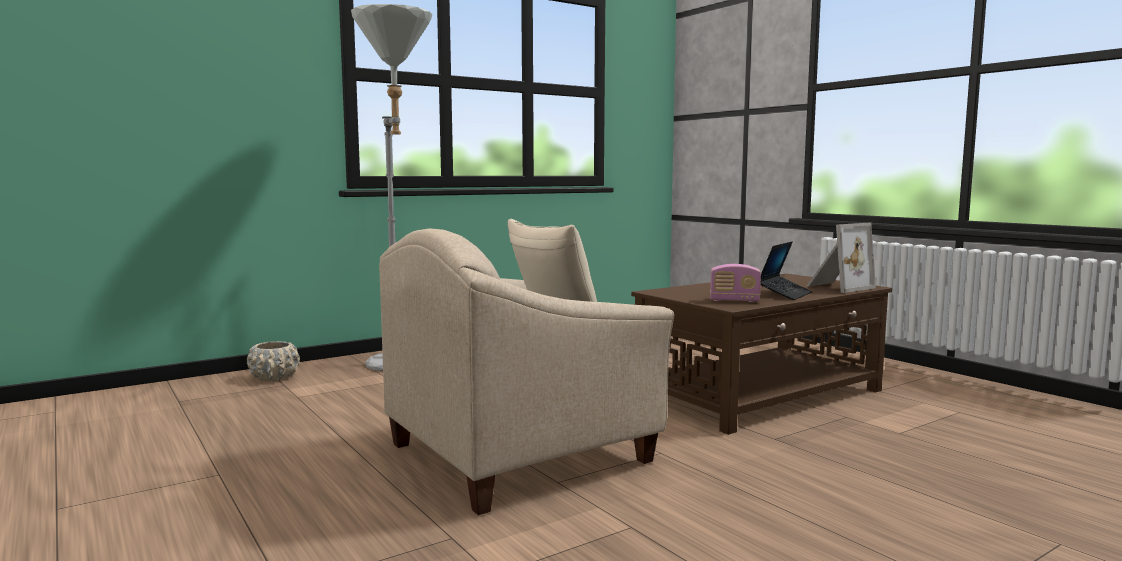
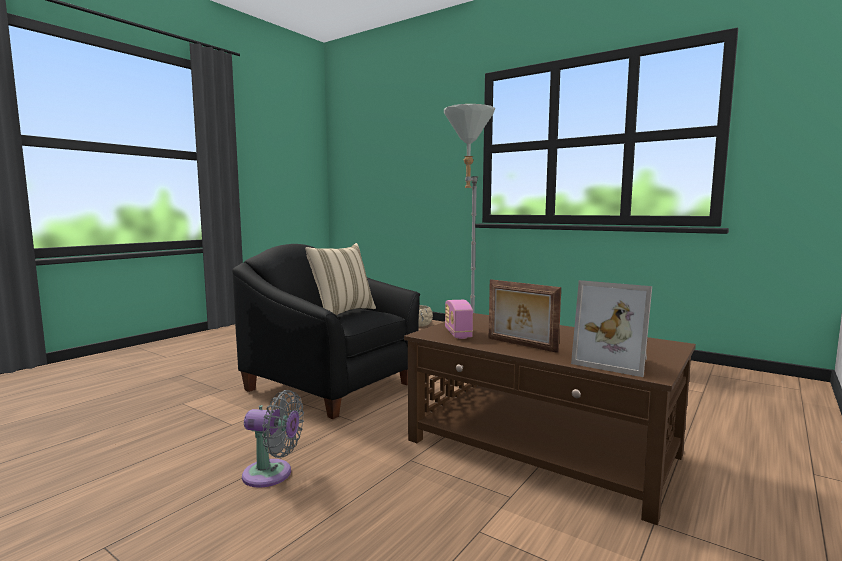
camera: 70 degrees right, 0 degrees up
beige armchair [379,229,674,515] -> black armchair [232,244,420,419]
laptop [761,242,812,300] -> picture frame [489,279,561,353]
none -> grey fan [242,390,304,488]

